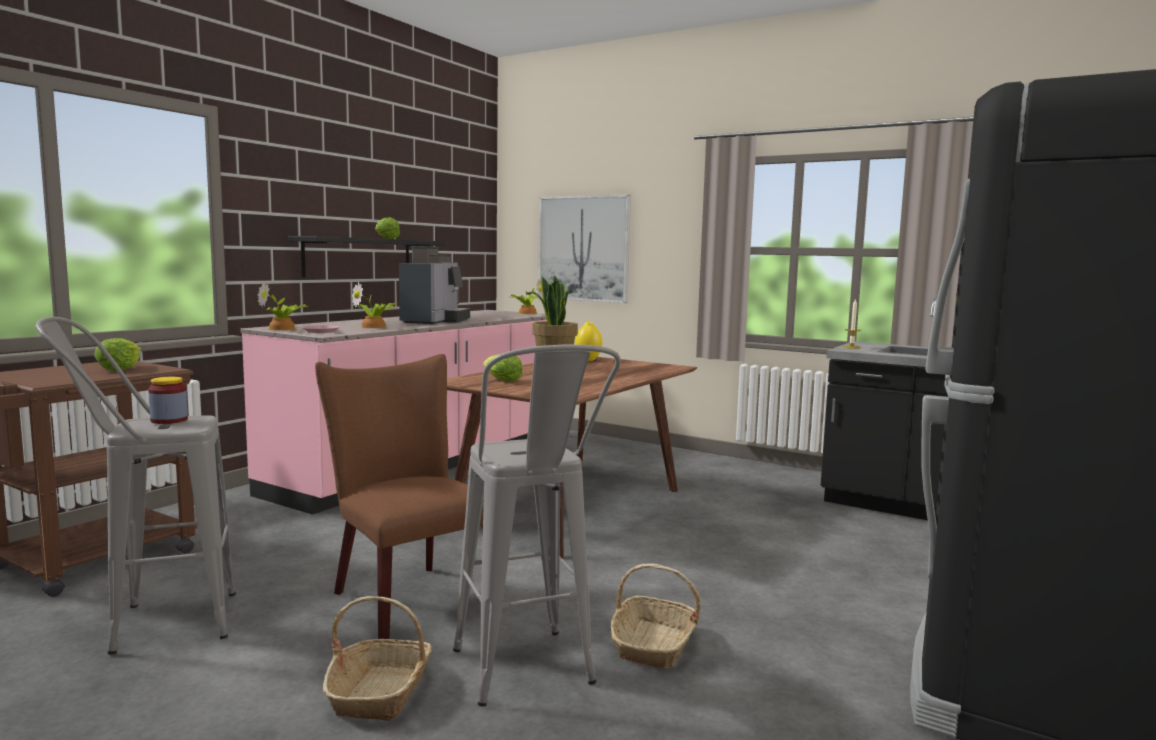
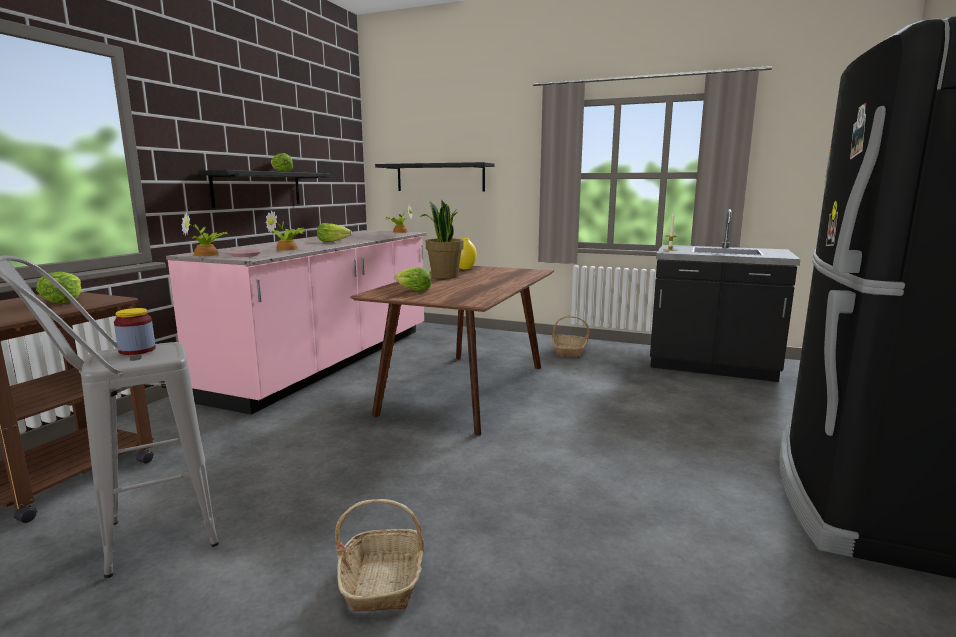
camera: 10 degrees left, 5 degrees up
brown chair [315,354,484,639] -> none
coffee machine [399,246,470,324] -> lettuce [317,223,352,242]
grey stool [453,345,621,707] -> none
picture [538,195,631,303] -> black shelf [375,162,495,191]
basket [611,563,700,668] -> basket moved to [552,316,589,357]

